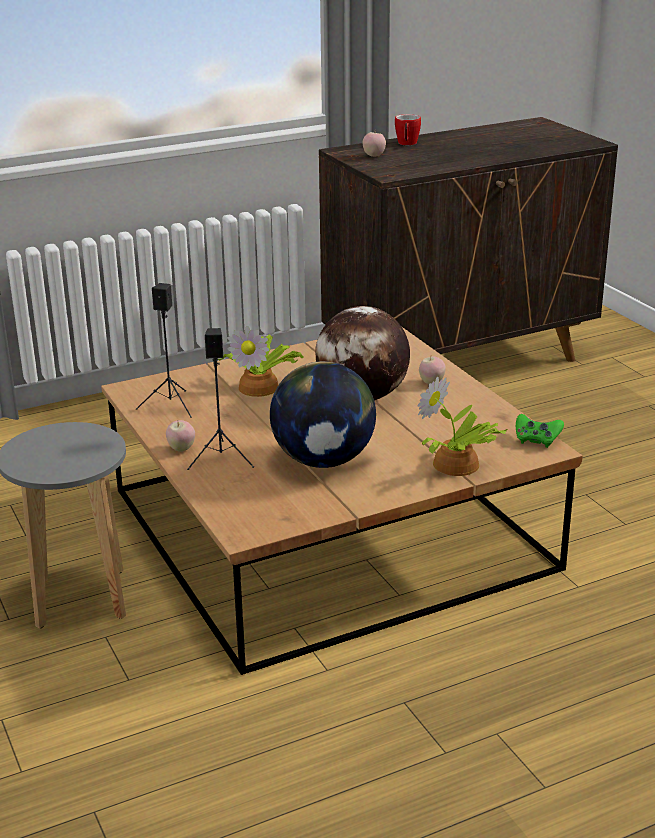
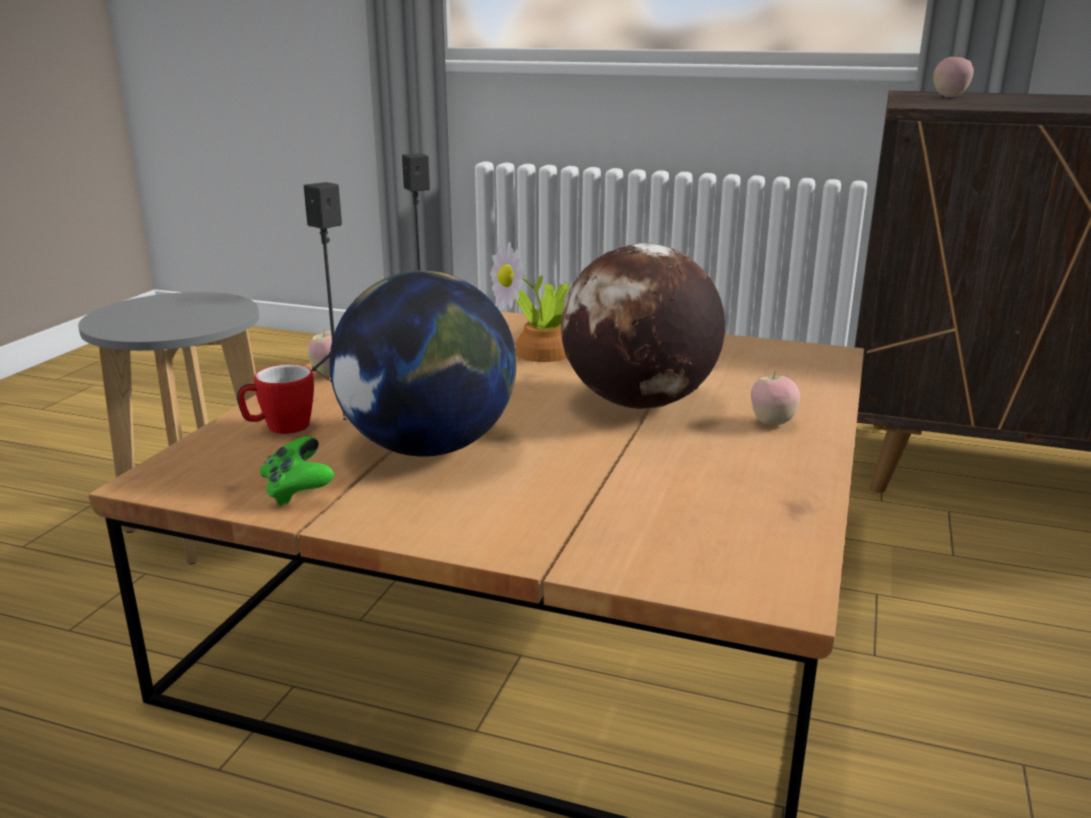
camera: 45 degrees right, 5 degrees down
mug [395,114,421,145] -> mug moved to [237,364,314,434]
potted plant [417,376,507,476] -> none
green game controller [516,414,564,448] -> green game controller moved to [260,436,334,506]

